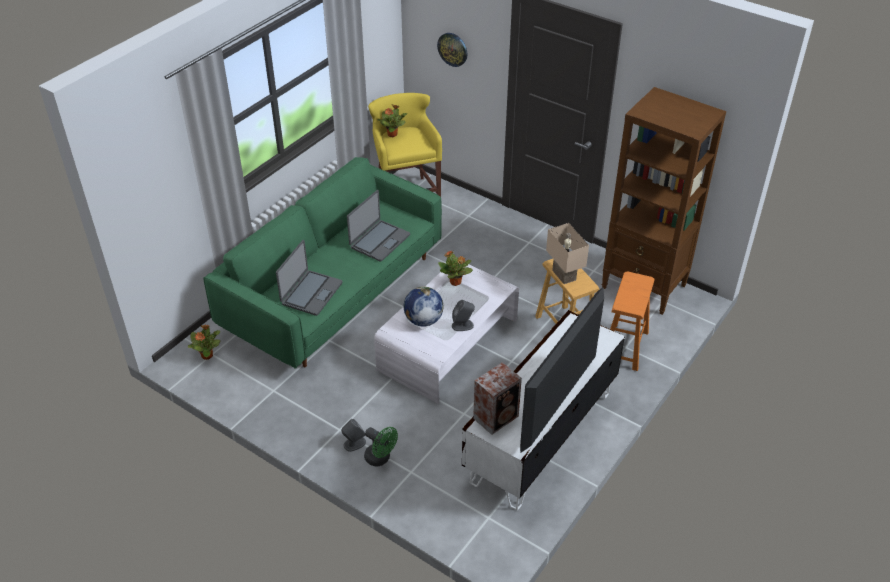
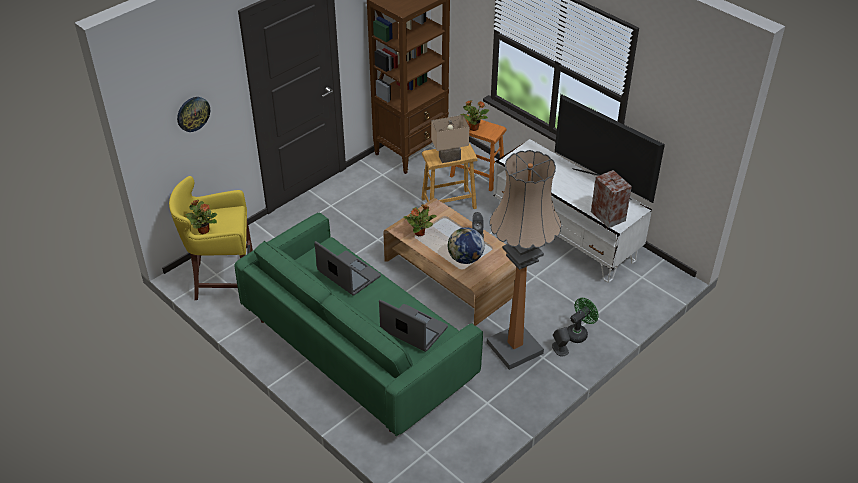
camera: 80 degrees left, 0 degrees up
potted plant [188,324,221,360] -> potted plant moved to [460,100,489,131]
white coffee table [374,264,519,404] -> brown coffee table [383,198,517,326]
none -> floor lamp [487,150,561,370]

